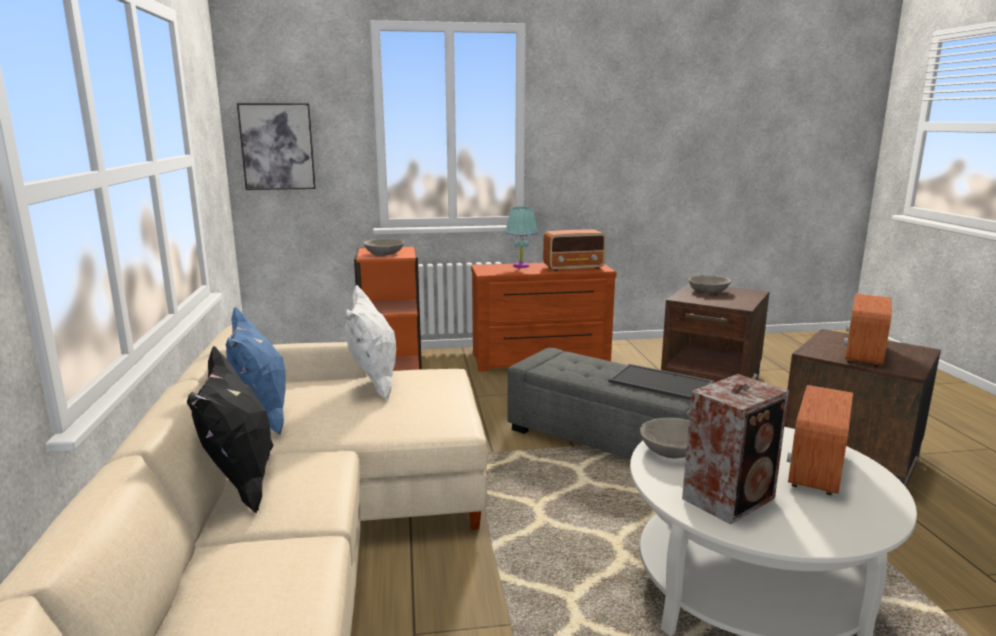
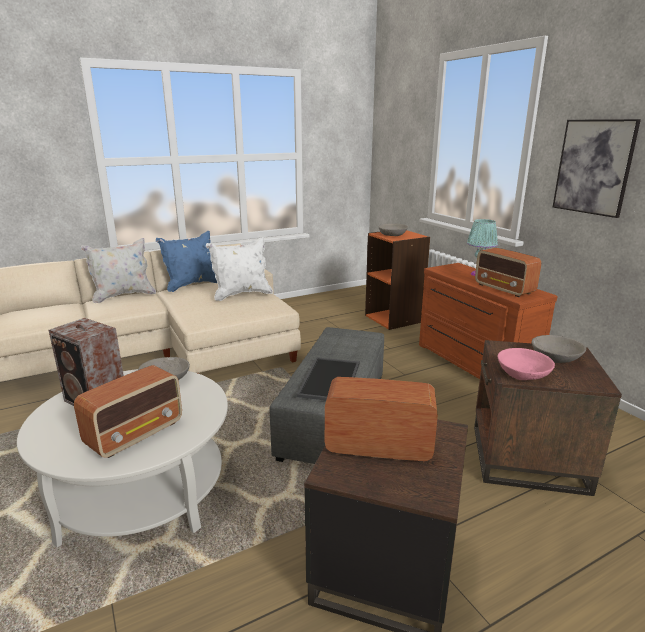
camera: 70 degrees right, 5 degrees up
black pillow [187,346,274,513] -> white pillow [81,238,156,303]
picture [237,103,316,190] -> picture moved to [553,119,641,218]
radio [787,385,853,495] -> radio turned 120 degrees clockwise [74,365,182,458]
none -> pink bowl [498,348,555,380]

